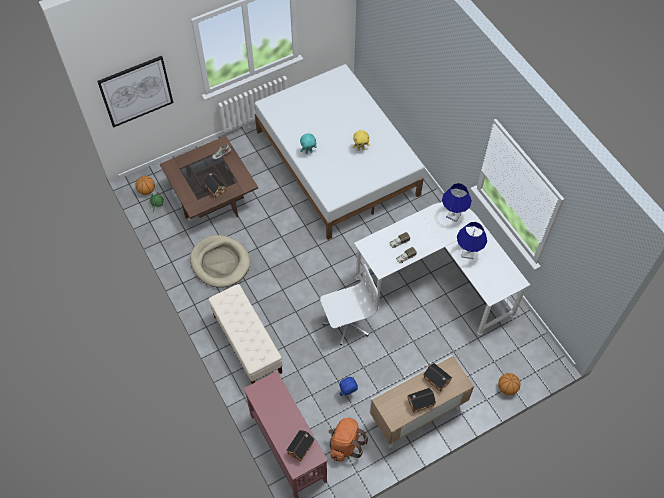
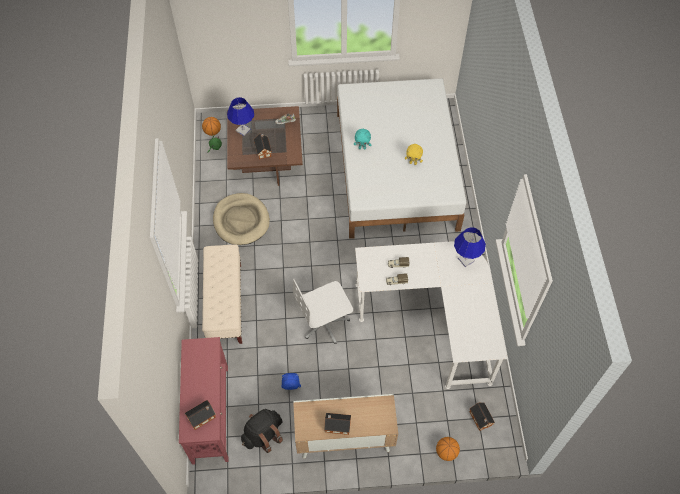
camera: 25 degrees right, 0 degrees up
picture [97,56,173,128] -> none
white office chair [320,264,378,345] -> white office chair turned 150 degrees clockwise [293,279,353,344]
orange backpack [328,418,368,462] -> black backpack [241,409,283,453]
toy house [423,363,452,392] -> toy house moved to [470,402,495,431]
blue table lamp [457,222,487,259] -> blue table lamp moved to [227,97,254,136]

